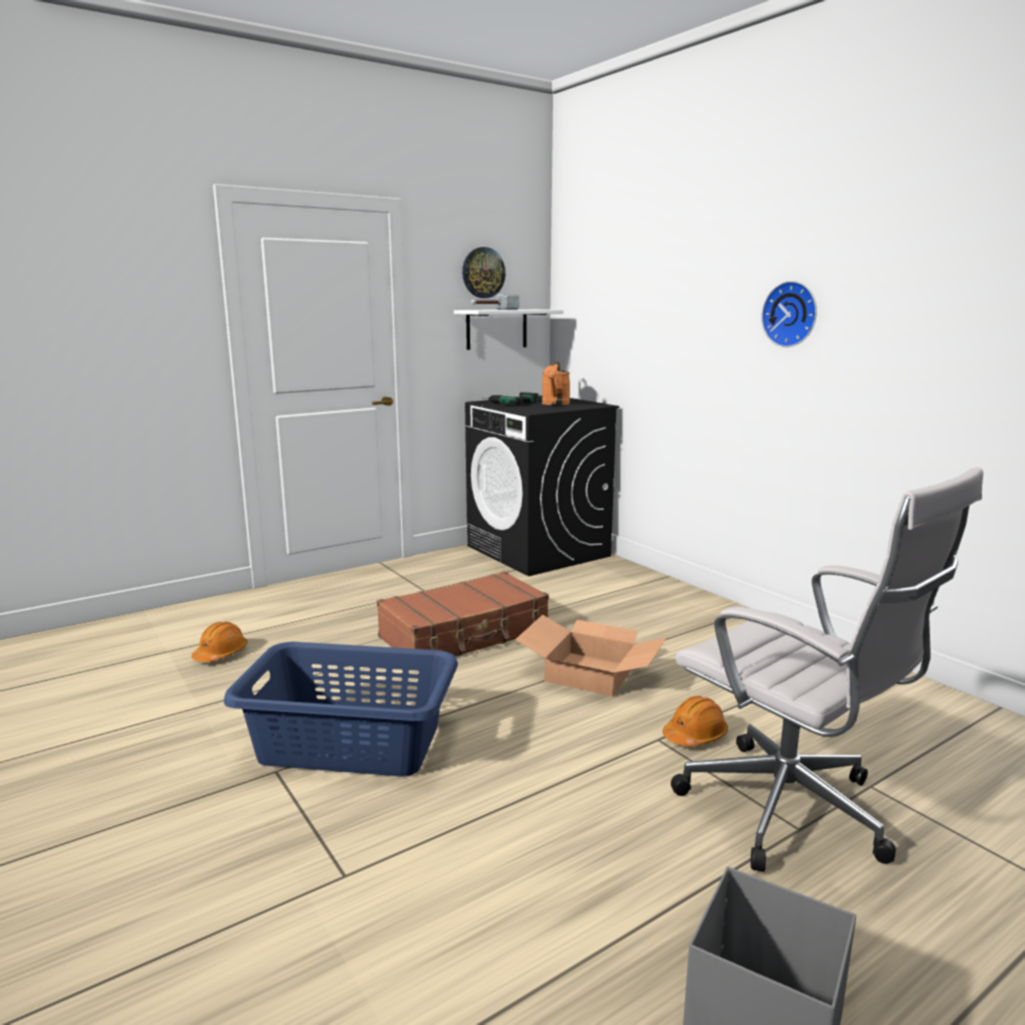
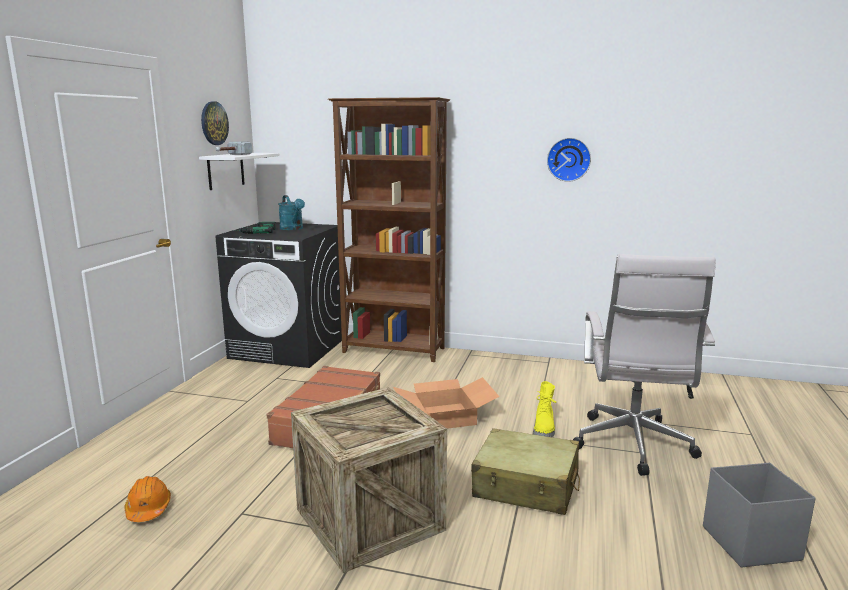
camera: 40 degrees left, 0 degrees up
blue laundry basket [224,642,458,776] -> crate [291,387,447,573]
orange watering can [542,362,570,405] -> turquoise watering can [279,195,305,230]
orange hard hat [663,696,728,746] -> yellow boot [534,381,556,437]
white office chair [671,467,983,872] -> white office chair turned 90 degrees clockwise [573,254,716,476]
wall clock [761,281,817,347] -> wall clock moved to [547,138,591,182]
none -> brown bookcase [328,97,451,362]
none -> beige suitcase [471,428,580,515]

